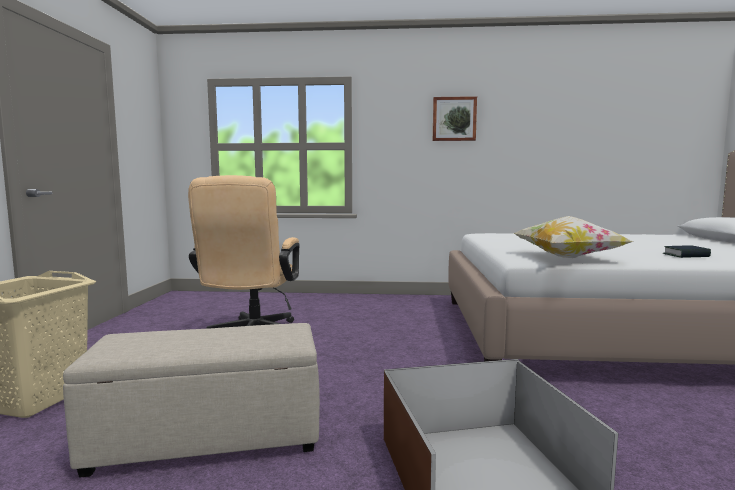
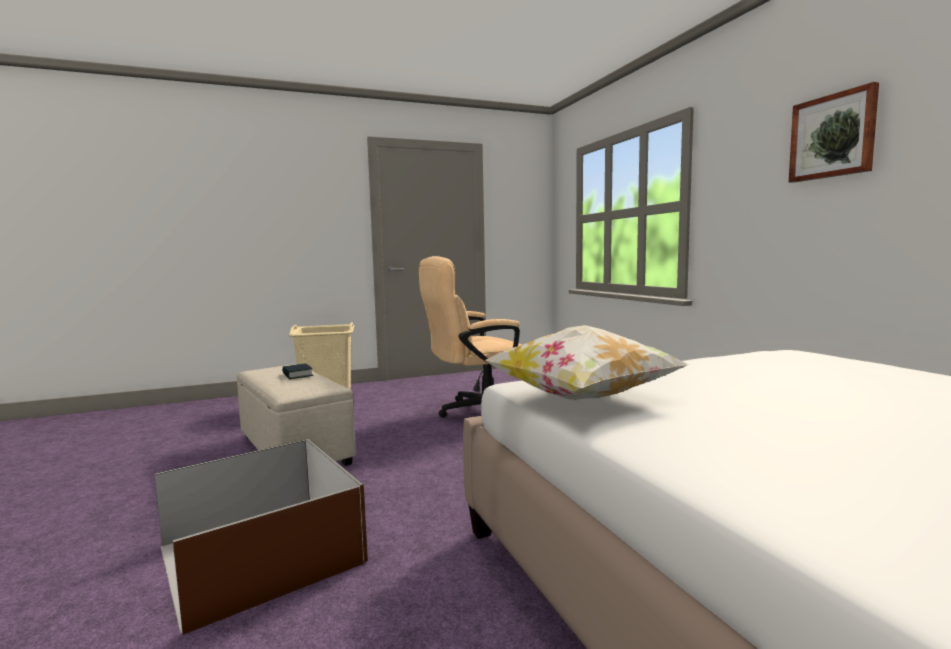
camera: 65 degrees right, 0 degrees up
book [663,245,711,258] -> book moved to [282,363,313,379]

